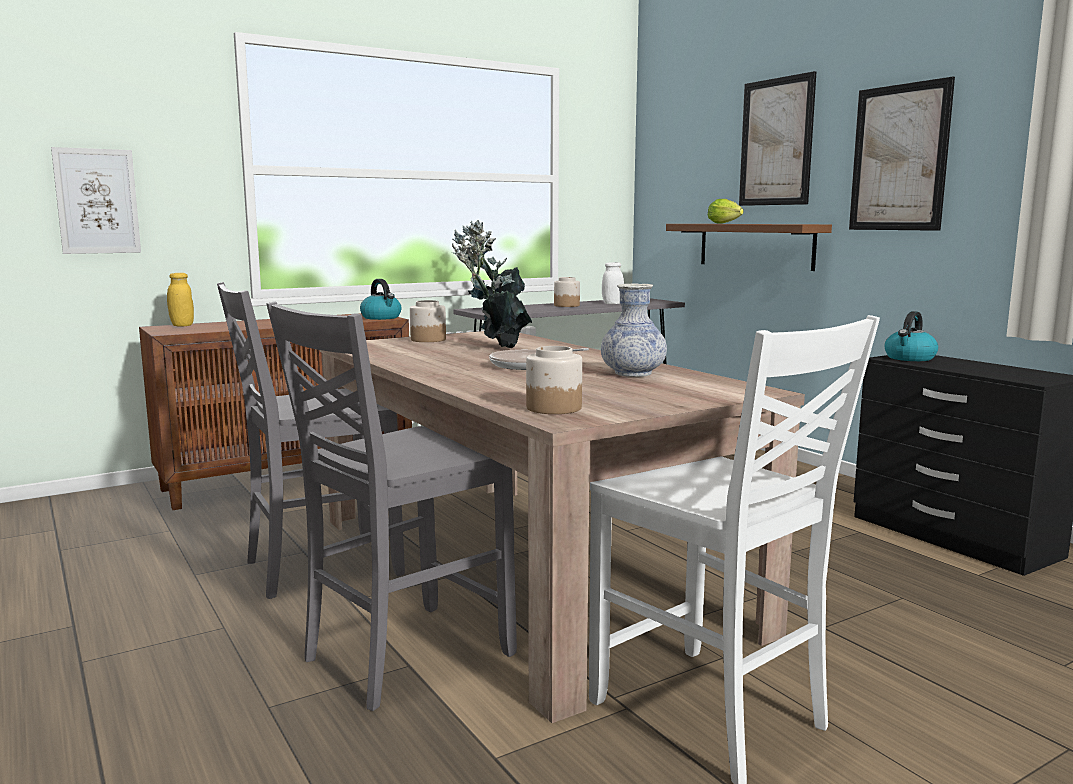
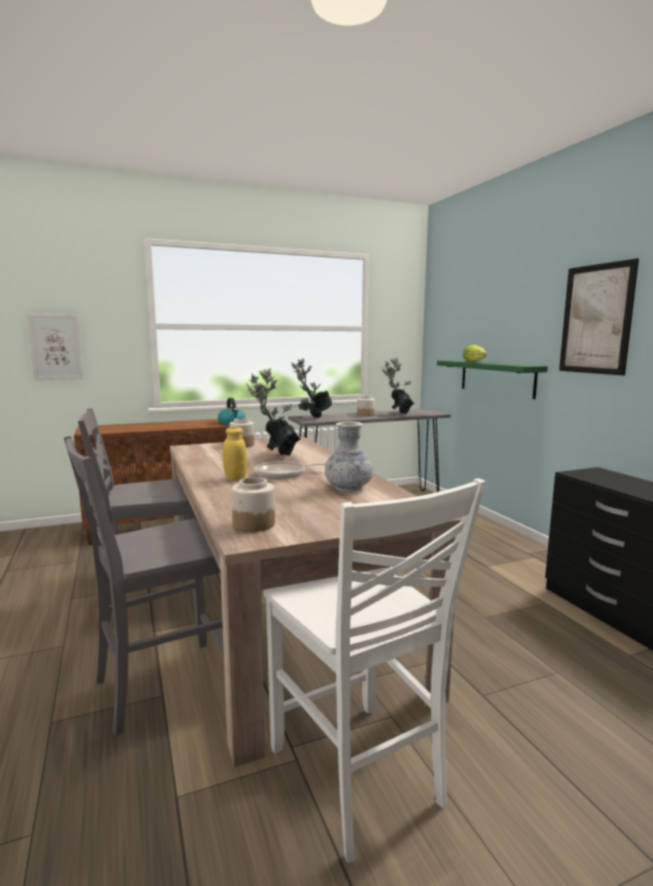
camera: 10 degrees right, 0 degrees up
yellow jar [167,273,194,326] -> yellow jar moved to [222,427,247,481]
white jar [602,262,624,304] -> potted plant [381,357,414,414]
brown shelf [666,224,832,271] -> green shelf [437,360,548,399]
picture [739,71,816,206] -> none
kettle [884,311,938,361] -> none

